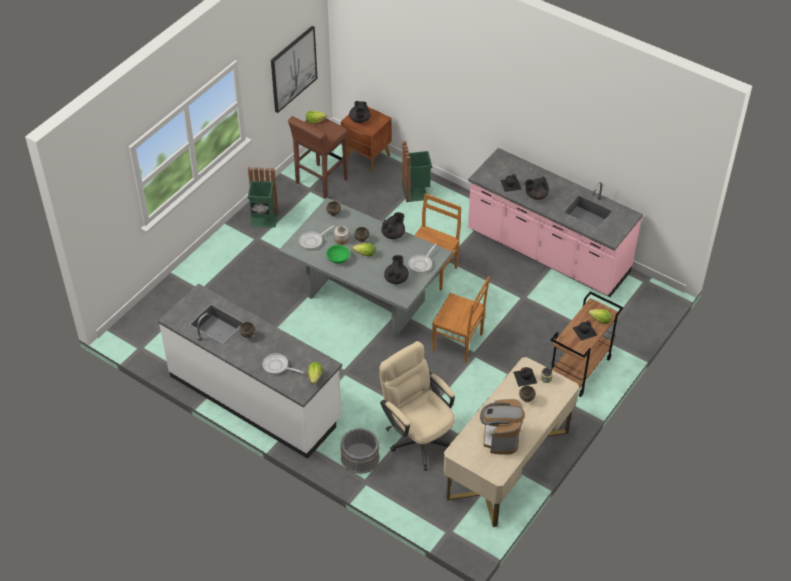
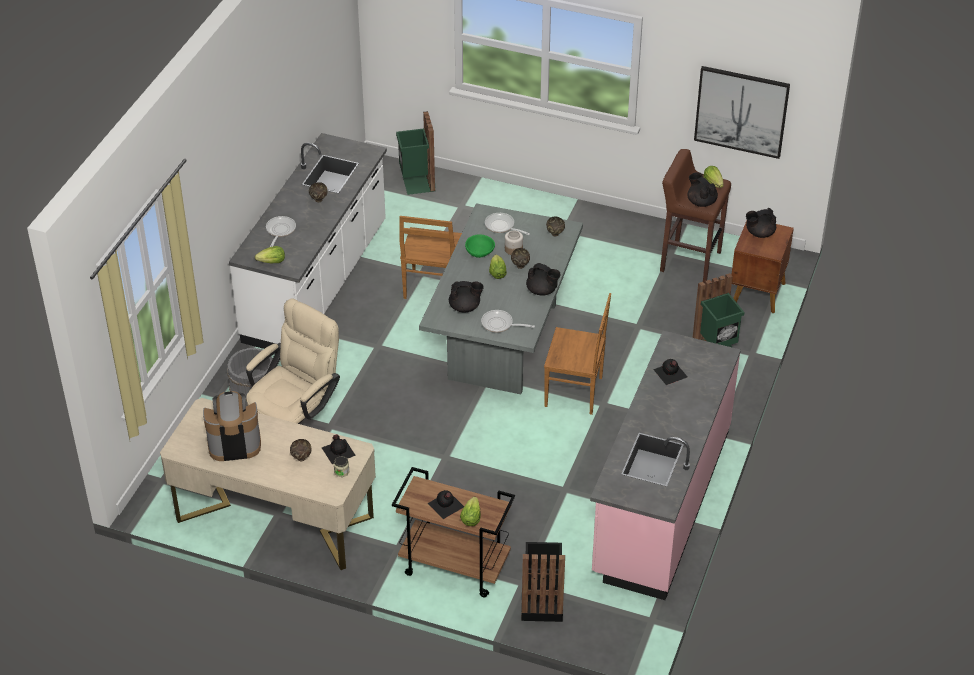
camera: 75 degrees right, 5 degrees down
green trash can [248,167,278,228] -> green trash can moved to [396,111,435,195]
brown chair [432,276,490,363] -> brown chair moved to [399,216,462,299]
black teapot [525,176,549,200] -> black teapot moved to [687,172,718,207]
none -> black trash can [521,542,565,622]

